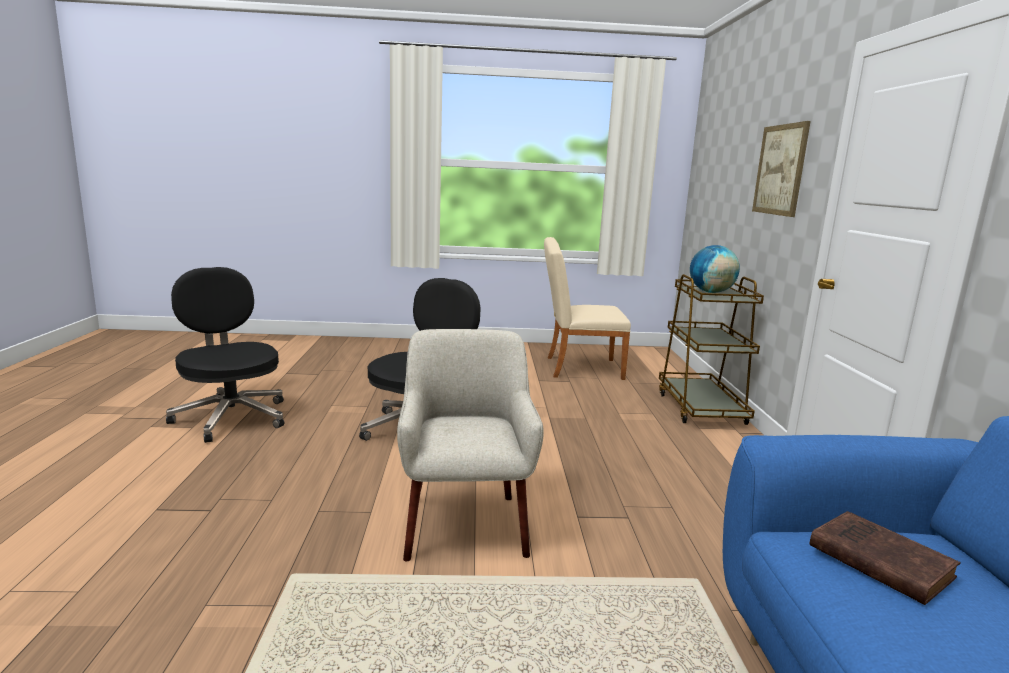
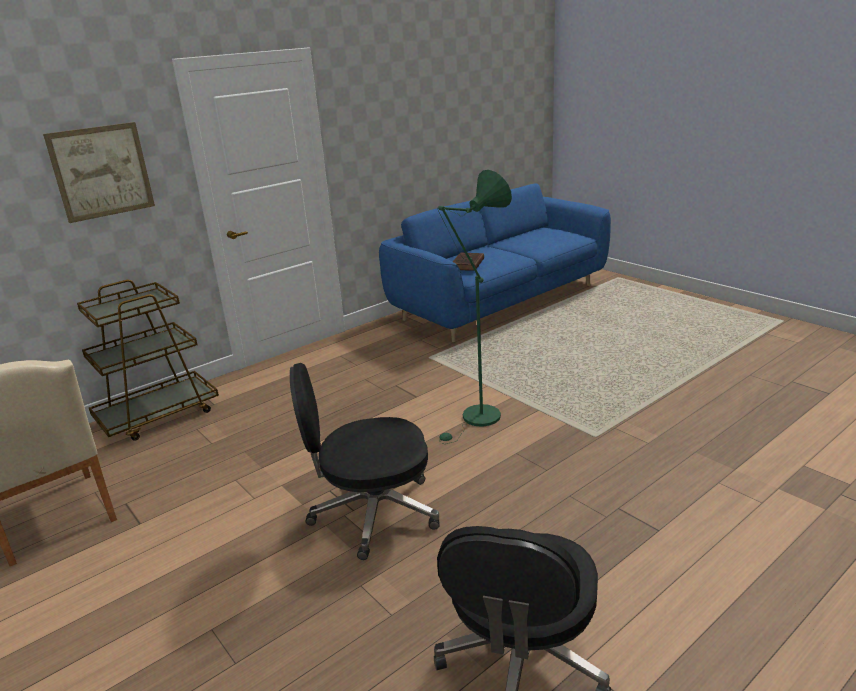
camera: 125 degrees left, 10 degrees up
beige armchair [397,329,544,561] -> green floor lamp [437,170,512,444]
globe [690,245,740,293] -> none

